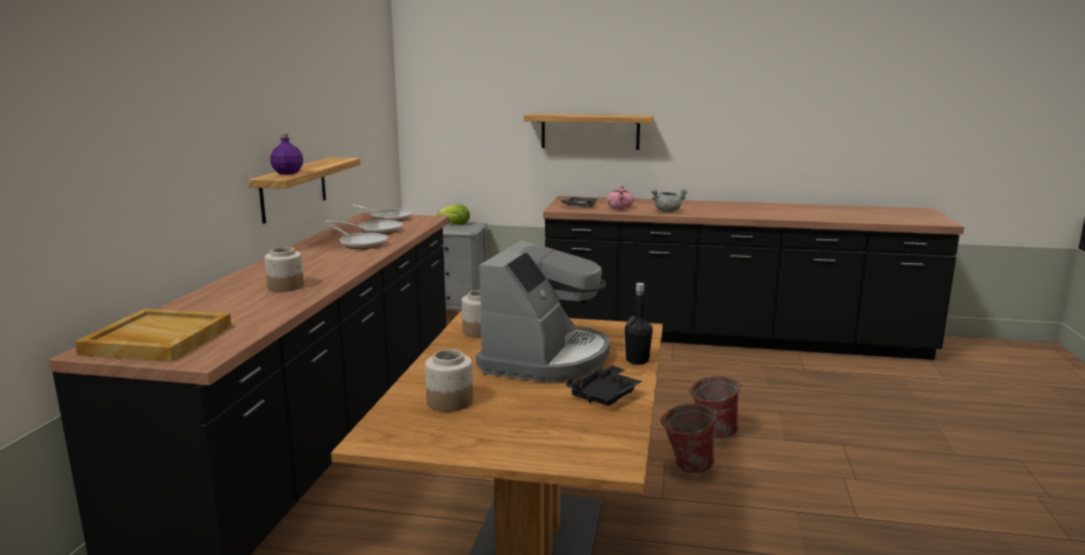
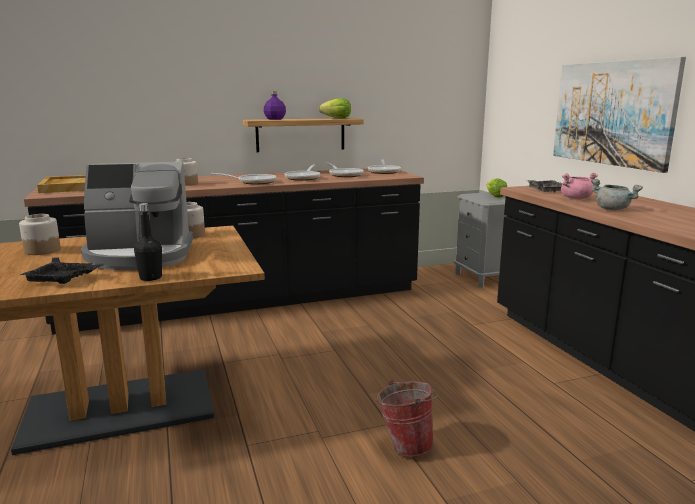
camera: 60 degrees right, 0 degrees up
shelf [524,114,653,150] -> picture [553,57,686,173]
bucket [660,403,717,473] -> none
none -> frying pan [211,173,276,185]
none -> lettuce [319,98,351,119]

